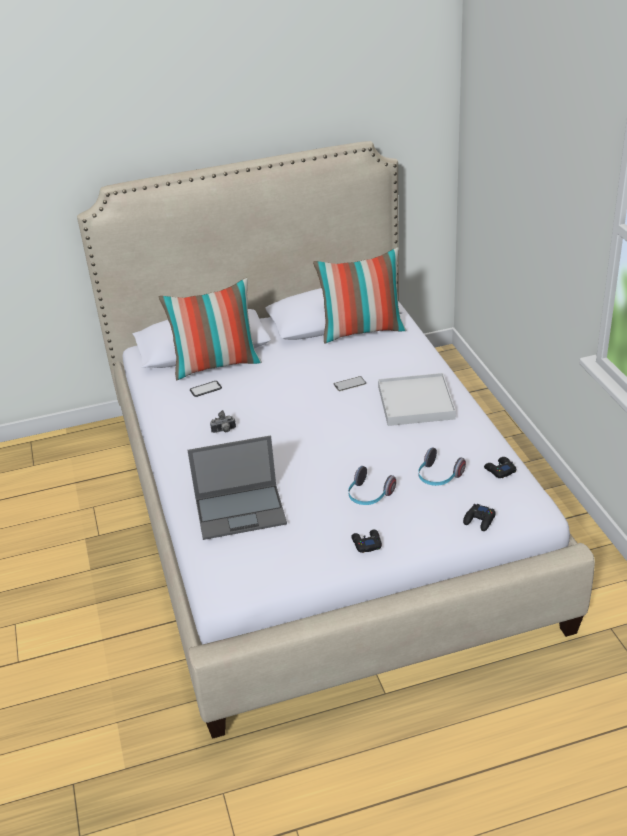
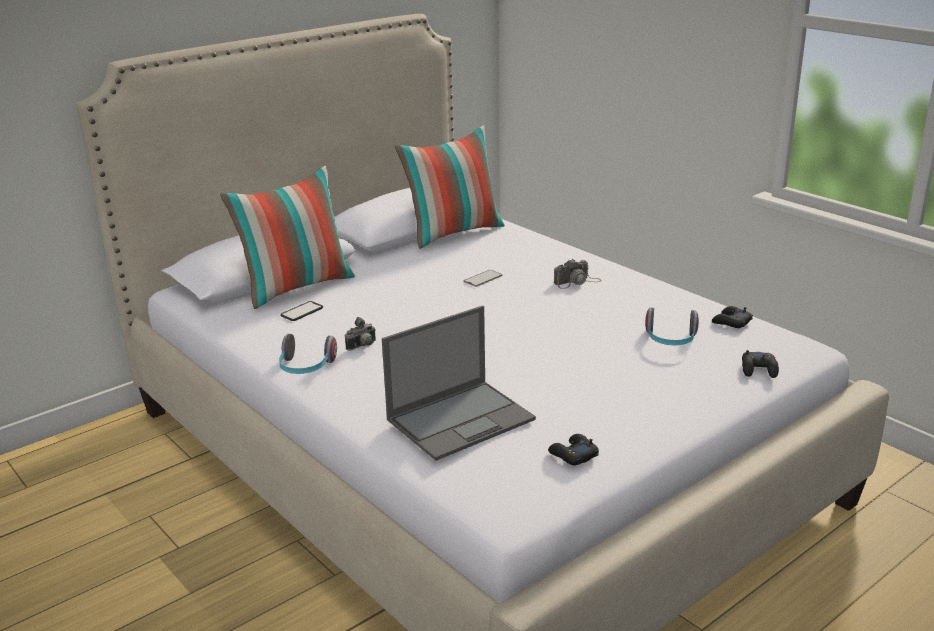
camera: 25 degrees left, 10 degrees down
headphones [348,466,396,505] -> headphones moved to [279,334,337,374]
black game controller [351,530,382,553] -> black game controller moved to [548,434,599,466]
white tray [378,373,456,426] -> camera [554,259,602,289]

